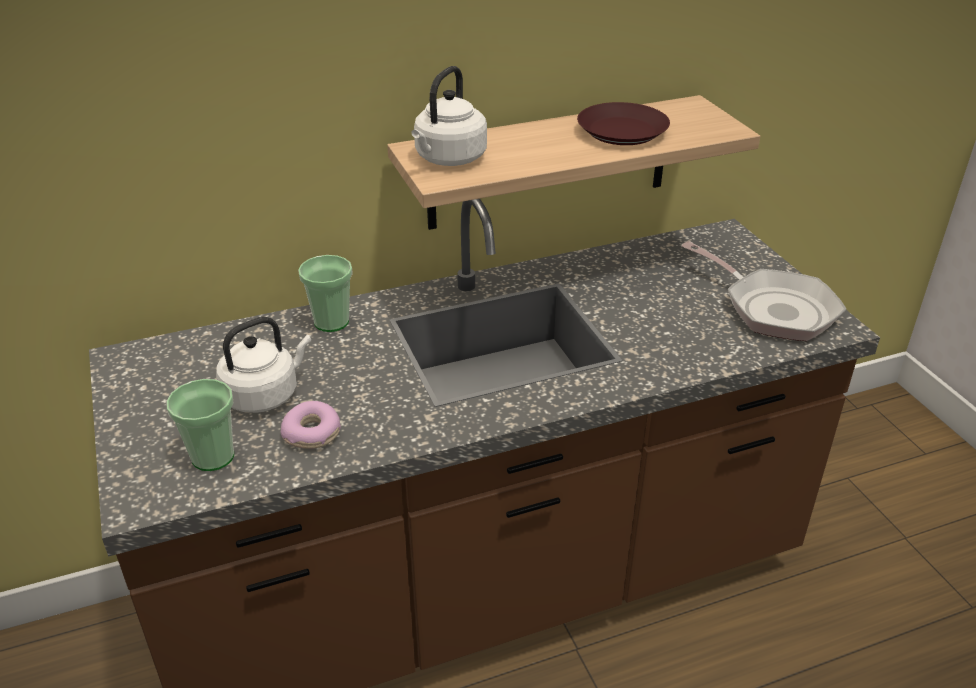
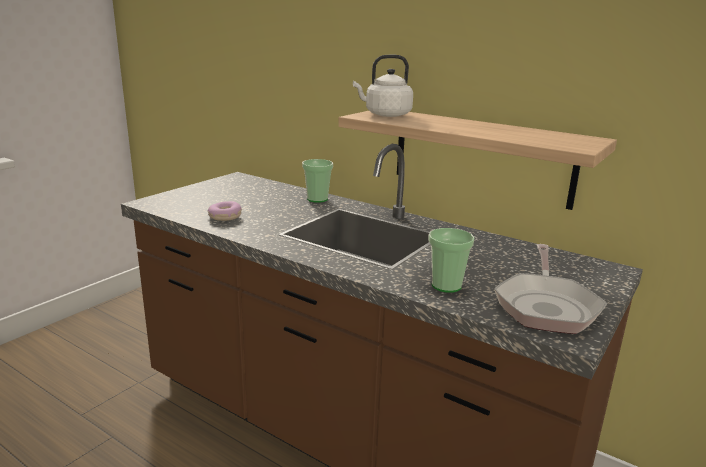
camera: 55 degrees right, 15 degrees down
cup [166,379,234,471] -> cup moved to [428,228,475,293]
white kettle [216,317,311,413] -> none
brown plate [577,102,670,145] -> none

